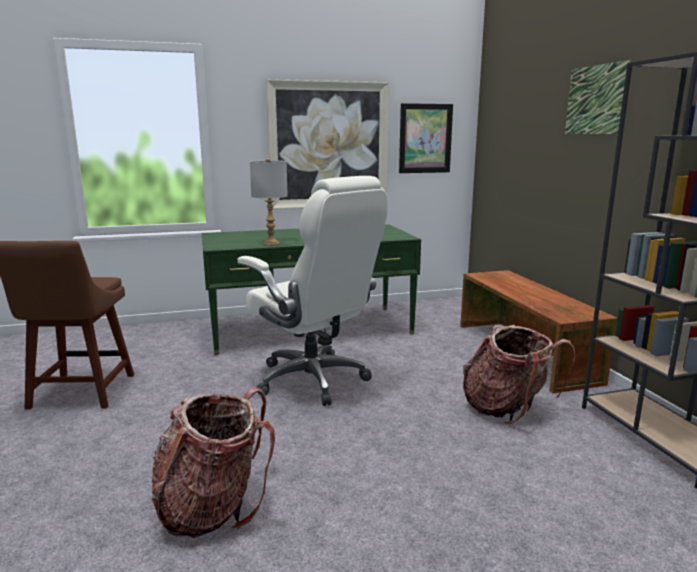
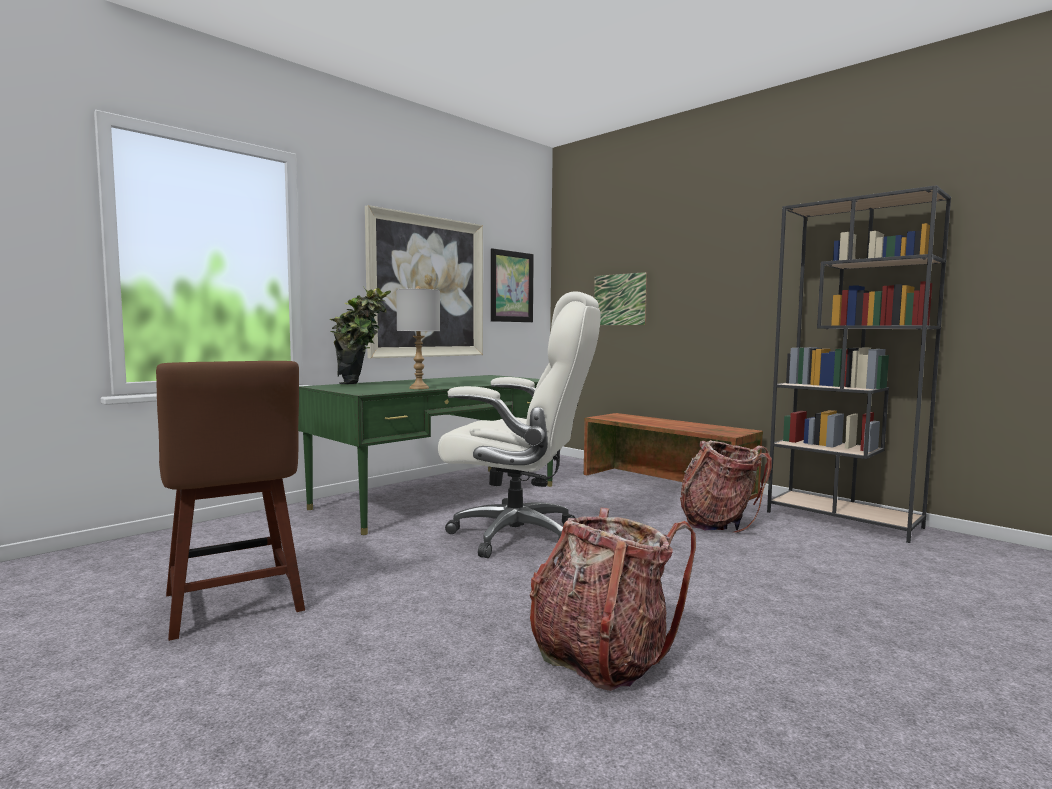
camera: 30 degrees left, 10 degrees down
picture [565,60,631,134] -> picture moved to [594,272,647,325]
none -> potted plant [330,288,391,384]

